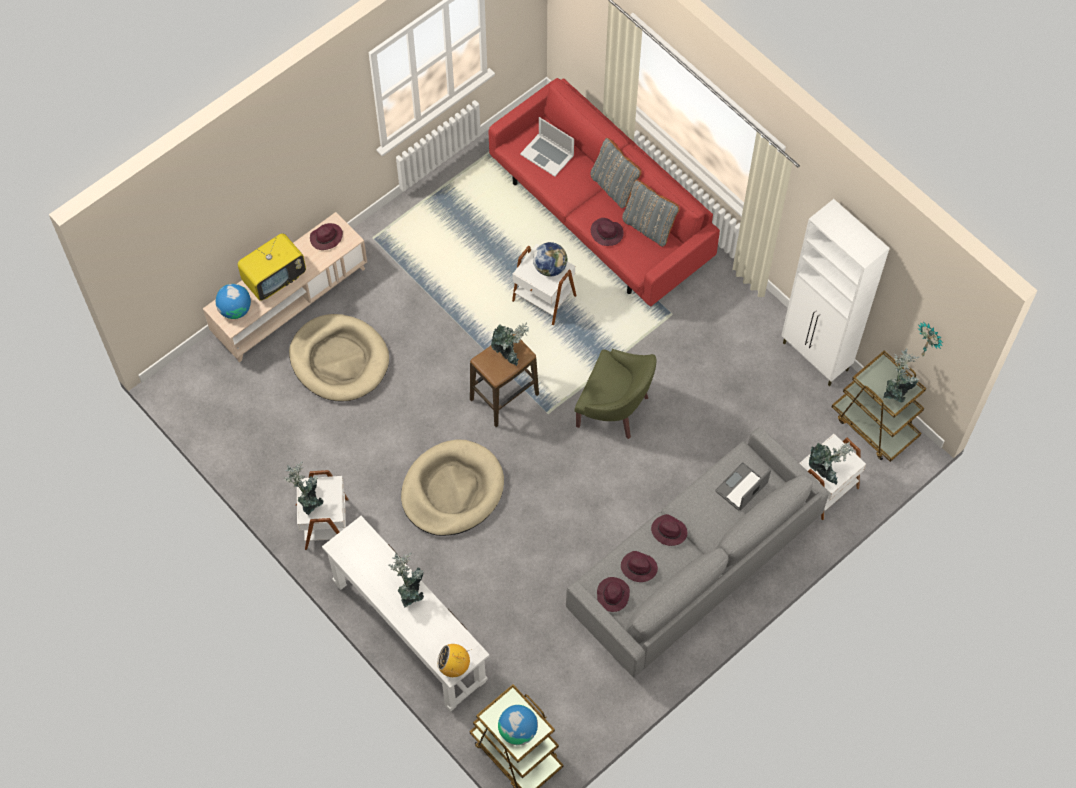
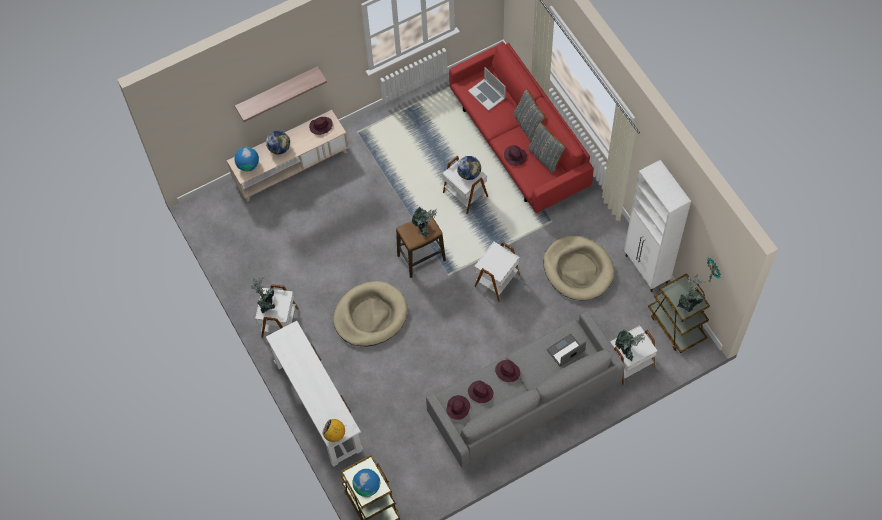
camera: 15 degrees right, 0 degrees up
television [238,233,306,301] -> globe [266,131,290,155]
beige dog bed [289,314,389,401] -> beige dog bed moved to [543,236,614,300]
potted plant [389,552,424,607] -> none
green armchair [575,349,656,439] -> white side table [474,242,520,302]
none -> shelf [235,66,327,122]

